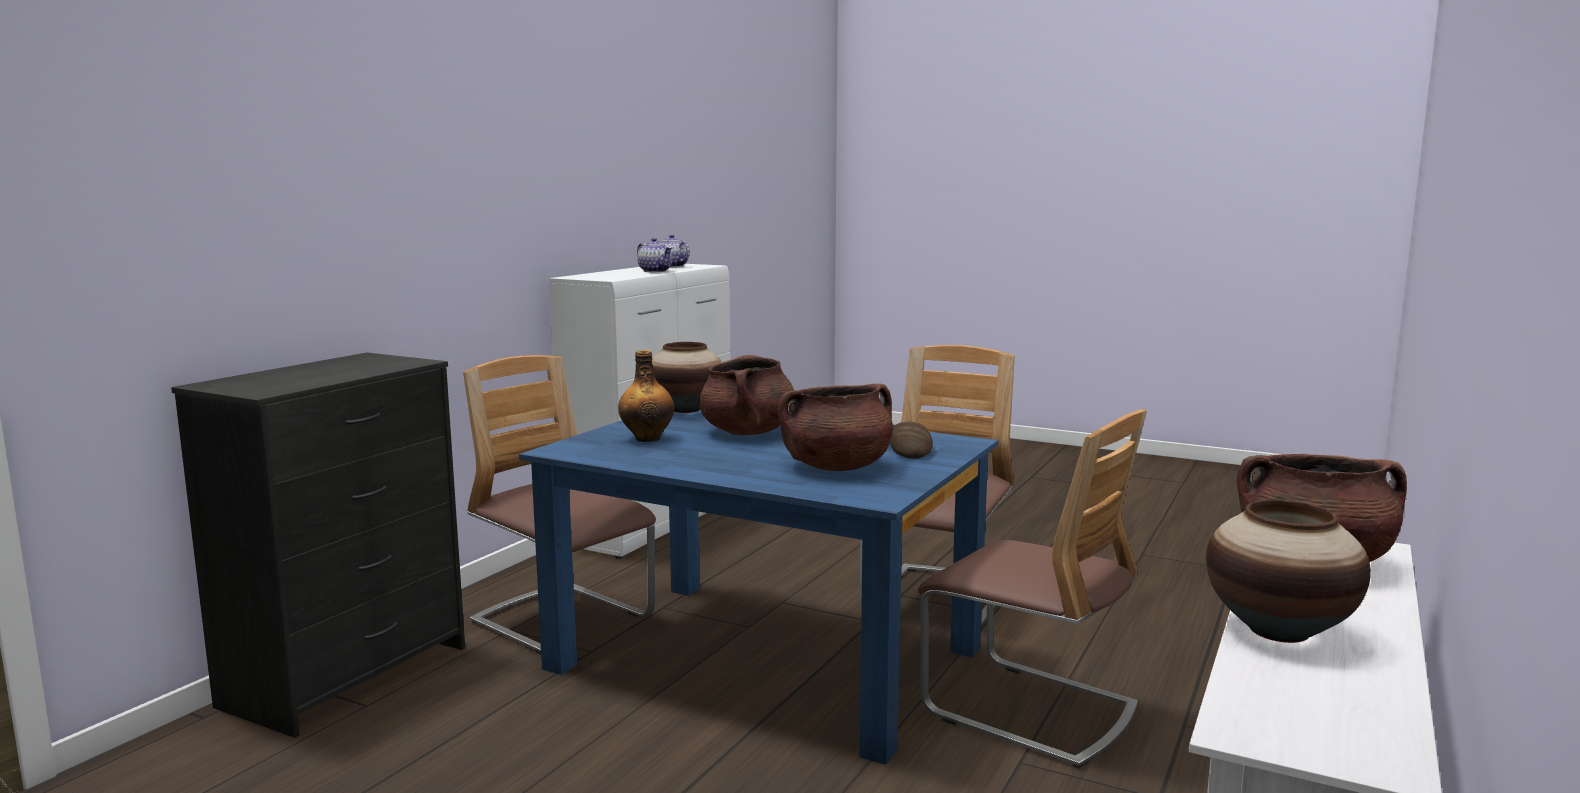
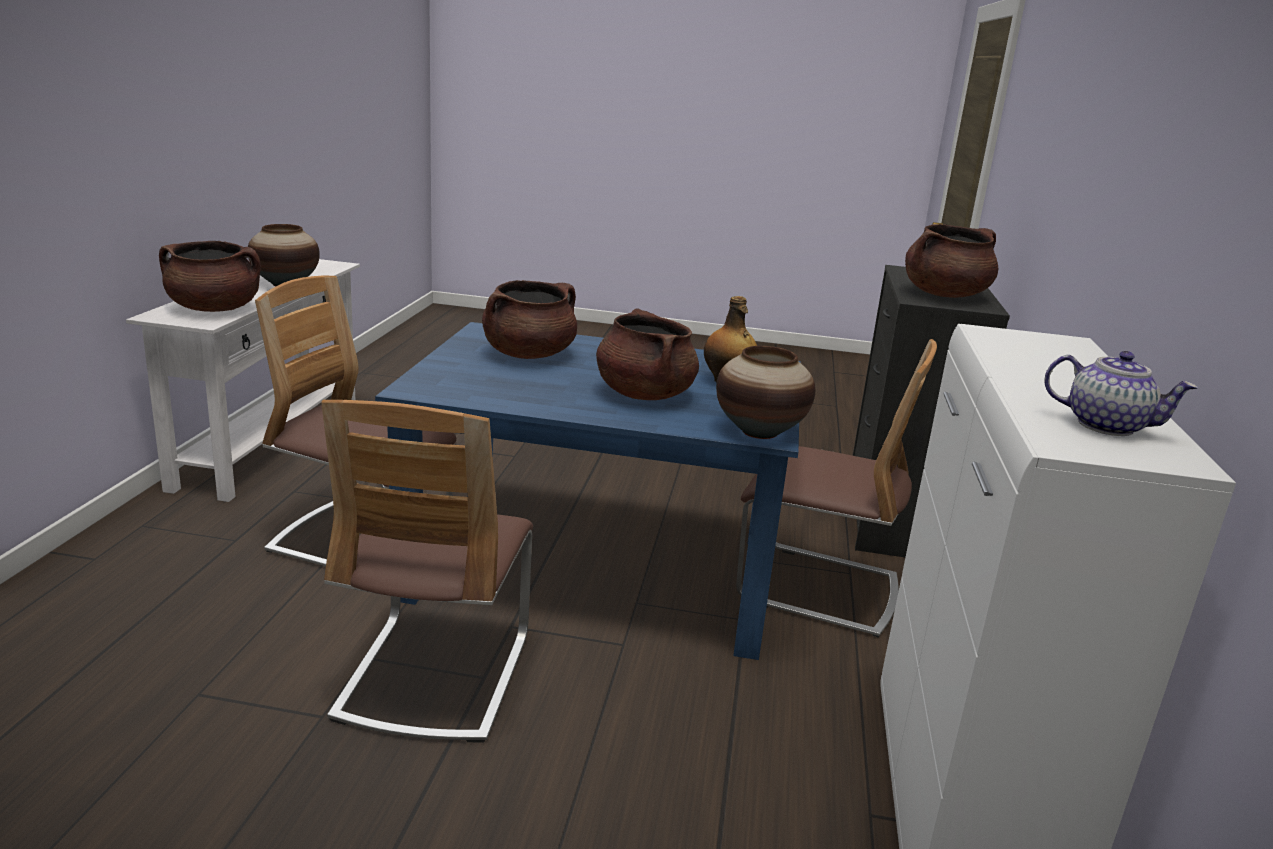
camera: 160 degrees right, 10 degrees up
teapot [637,238,672,272] -> none
bread [890,421,933,459] -> none
none -> brown cooking pot [905,224,998,298]

